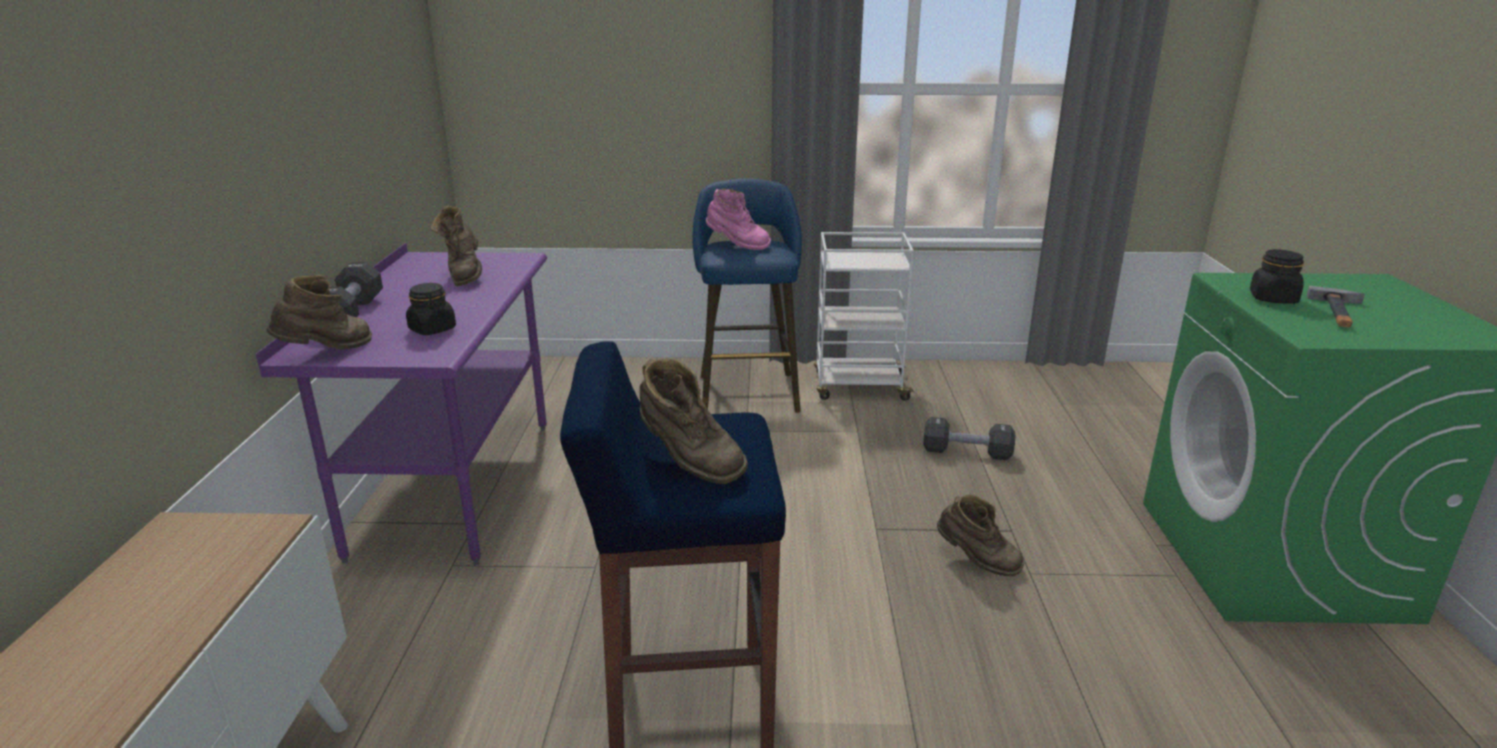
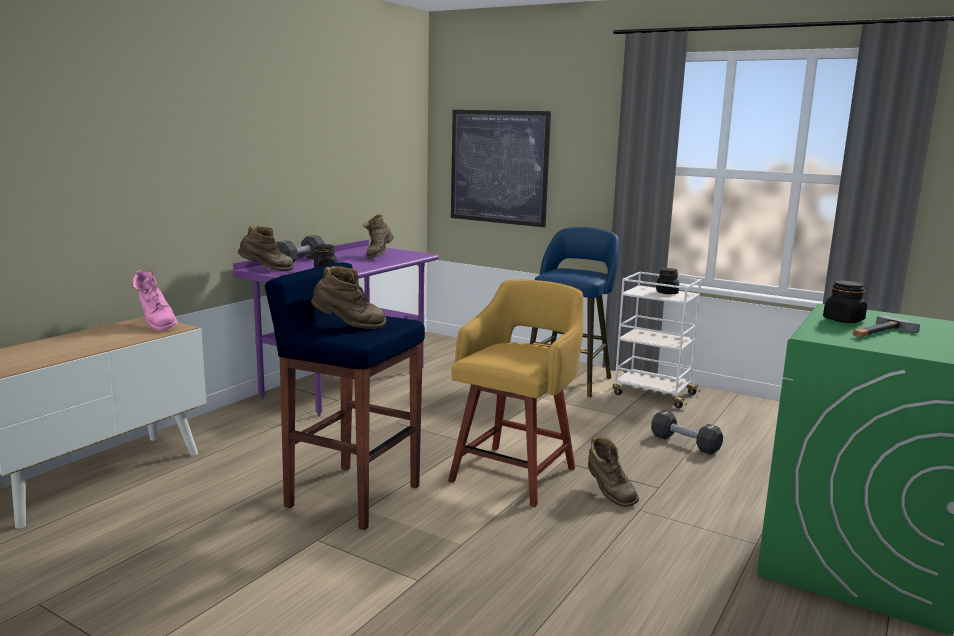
camera: 30 degrees right, 10 degrees down
brown boot [640,358,748,484] -> brown boot turned 75 degrees counterclockwise [311,266,386,329]
pink boot [706,189,771,250] -> pink boot moved to [132,270,178,331]
none -> yellow stool [448,280,584,507]
none -> picture [451,110,551,227]
none -> black jar [656,268,679,294]

